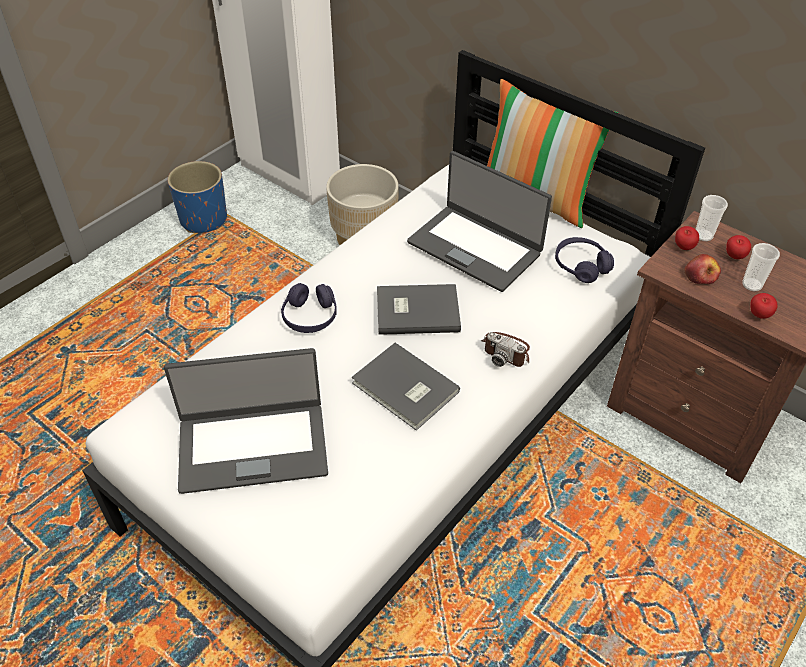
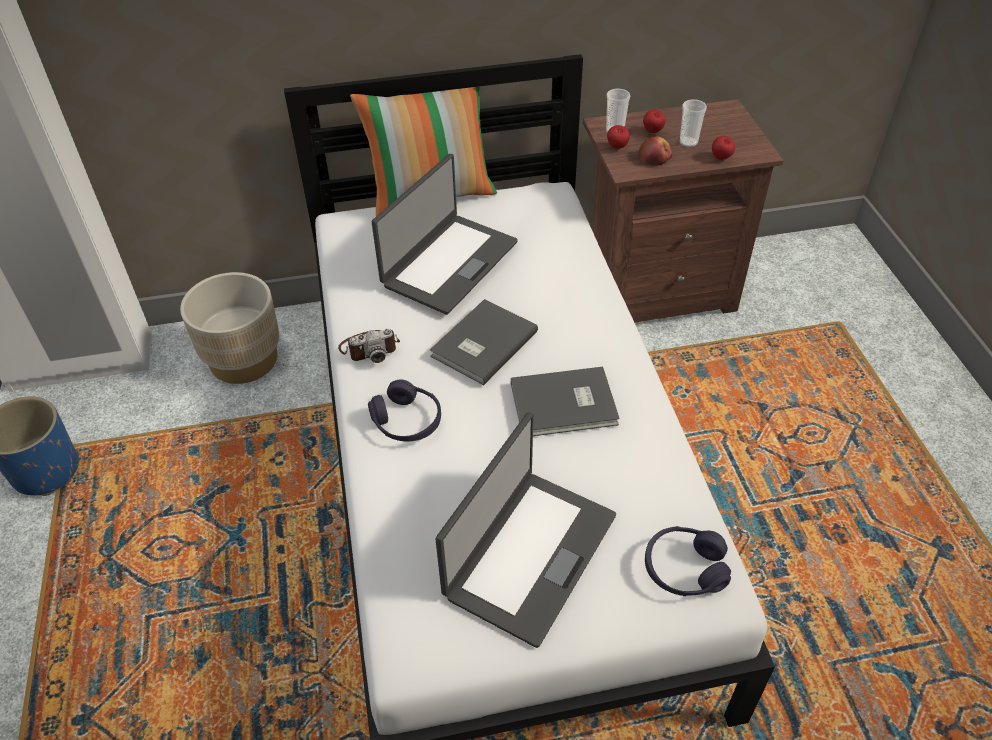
camera: 50 degrees left, 0 degrees up
laptop [407,151,552,292] -> laptop turned 45 degrees counterclockwise [372,154,518,315]
camera [481,332,530,367] -> camera moved to [338,329,400,363]
purple headphones [555,237,614,283] -> purple headphones moved to [645,526,731,596]

